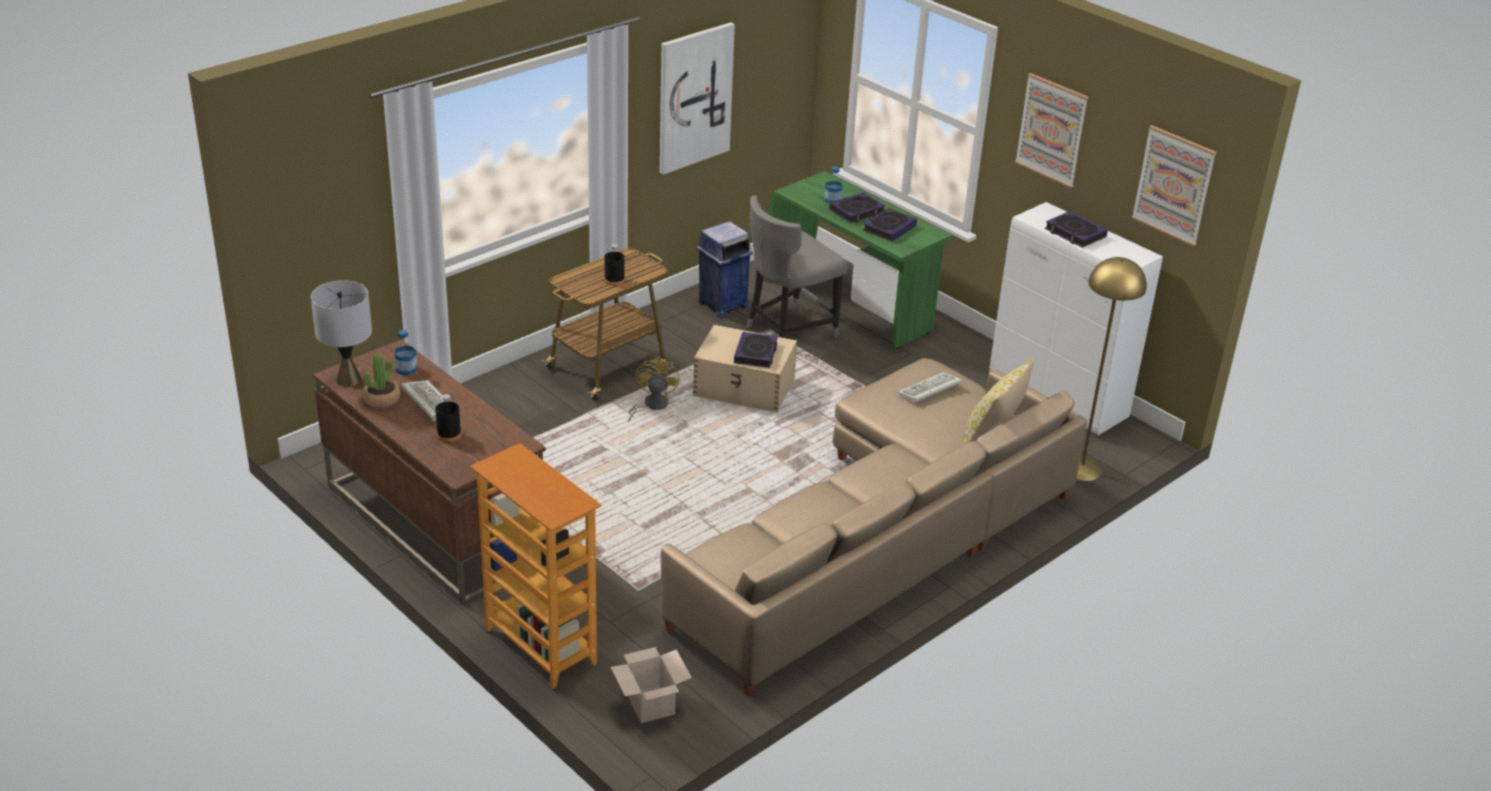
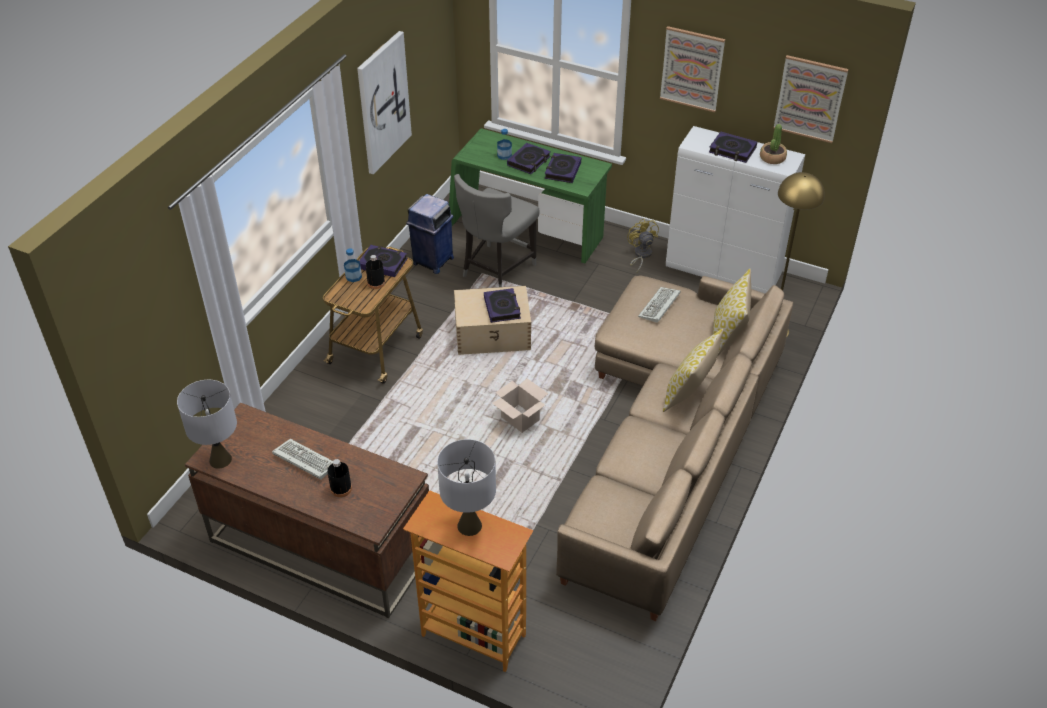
camera: 20 degrees left, 10 degrees up
potted plant [363,354,400,408] -> potted plant moved to [760,124,787,164]
bottle [395,330,417,375] -> bottle moved to [344,248,362,282]
cardboard box [611,647,692,723] -> cardboard box moved to [492,378,548,433]
yellow fan [628,357,680,422] -> yellow fan moved to [627,219,659,273]
none -> book [359,245,408,277]
none -> grey table lamp [437,439,496,536]
none -> pillow [663,329,723,412]

